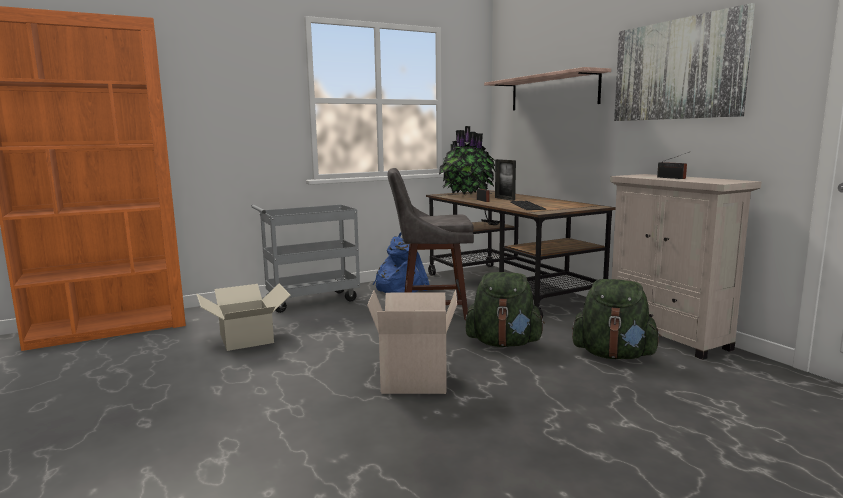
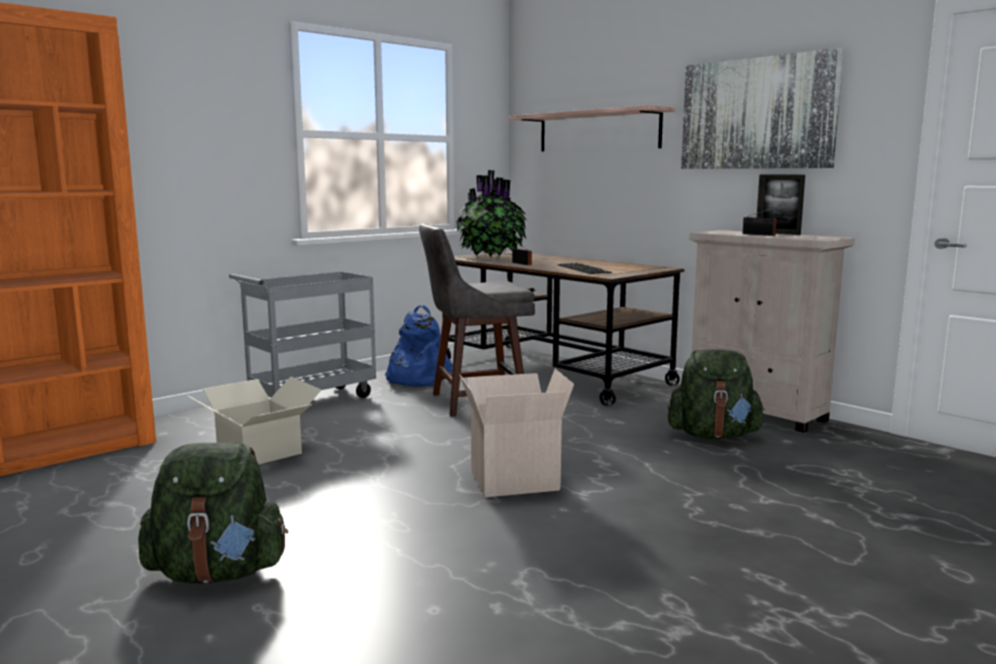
camera: 15 degrees left, 0 degrees up
green backpack [465,272,545,347] -> green backpack moved to [138,443,288,584]
picture frame [495,159,516,201] -> picture frame moved to [757,175,805,235]

